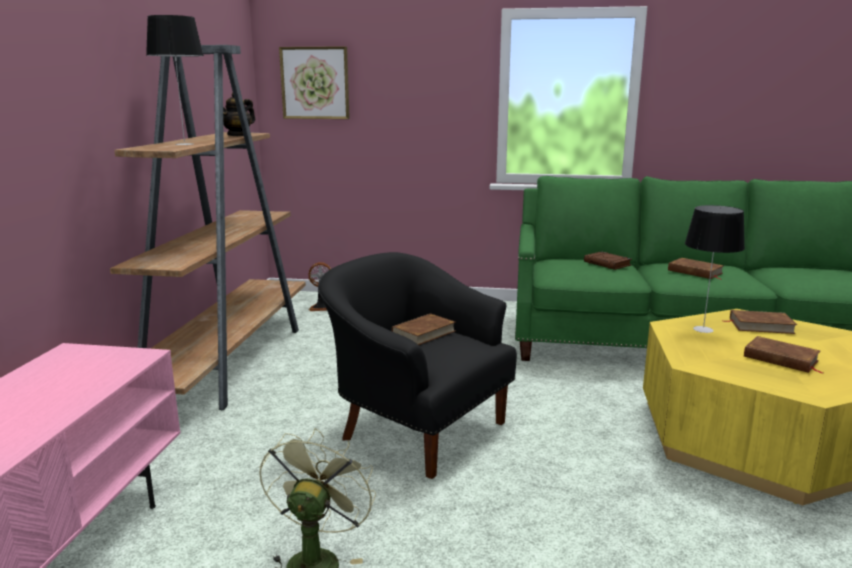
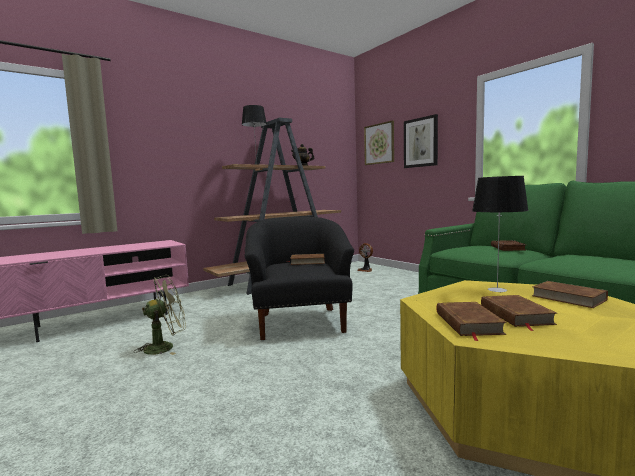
camera: 45 degrees right, 10 degrees down
brown book [668,258,724,280] -> brown book moved to [437,302,507,341]
none -> picture [404,114,438,168]

